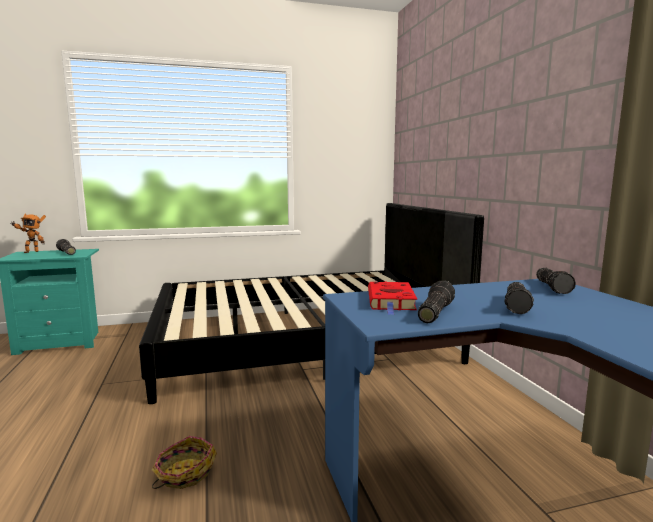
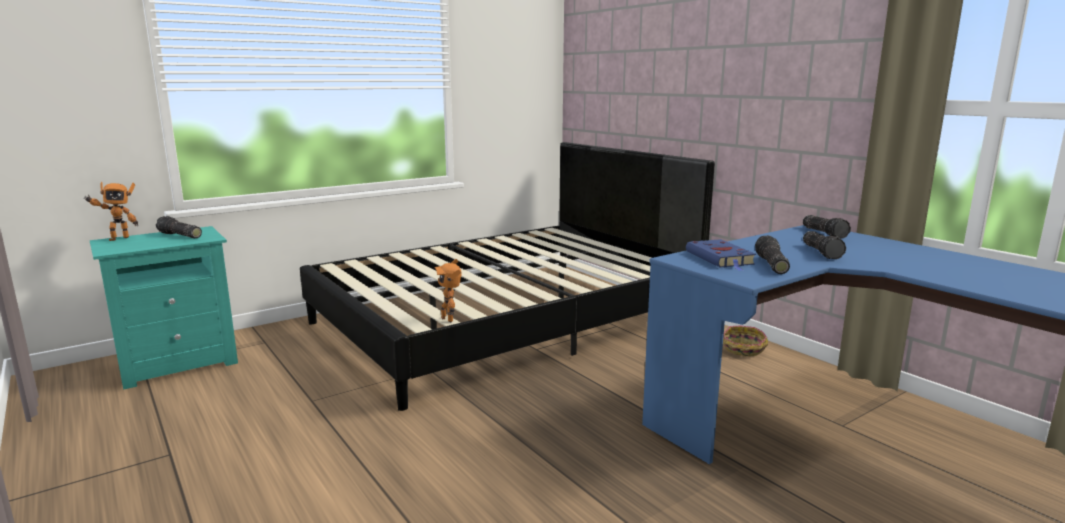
camera: 20 degrees left, 5 degrees up
basket [152,436,217,489] -> basket moved to [723,325,768,356]
red book [368,281,417,315] -> blue book [686,239,756,271]
none -> toy robot [434,259,462,322]

